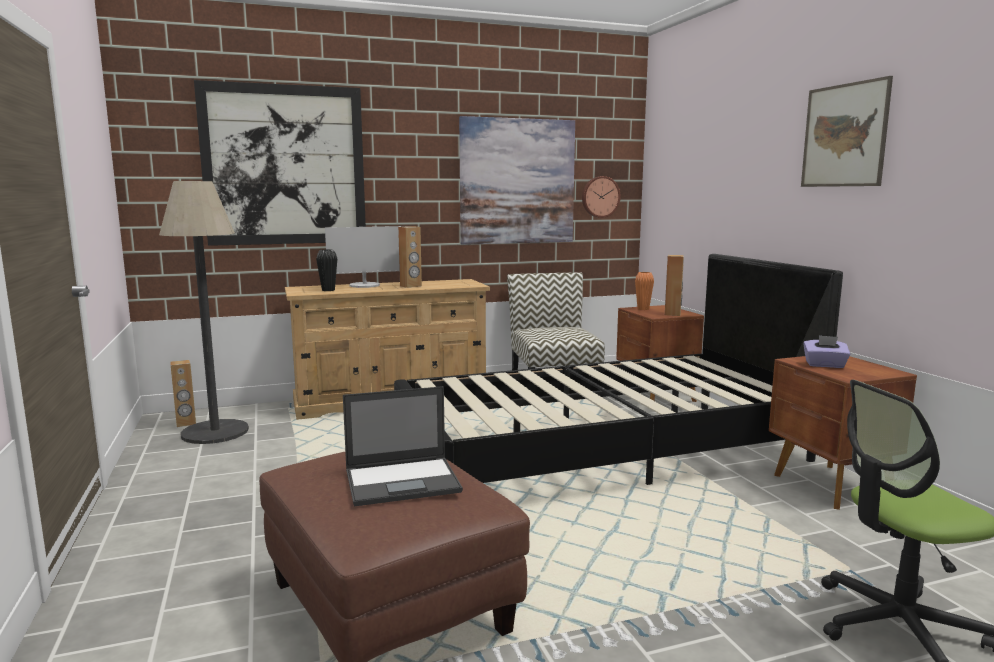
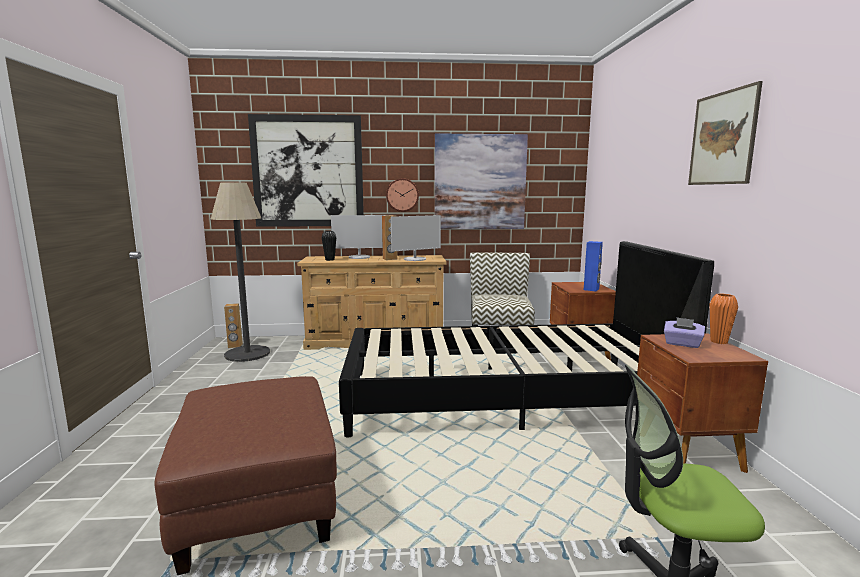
camera: 15 degrees right, 0 degrees up
laptop [343,386,463,506] -> none
wall clock [582,176,621,218] -> wall clock moved to [386,178,419,212]
orange vase [635,272,654,310] -> orange vase moved to [709,294,738,344]
brown speaker [665,255,684,316] -> blue speaker [584,241,603,291]
none -> monitor [391,215,441,261]

